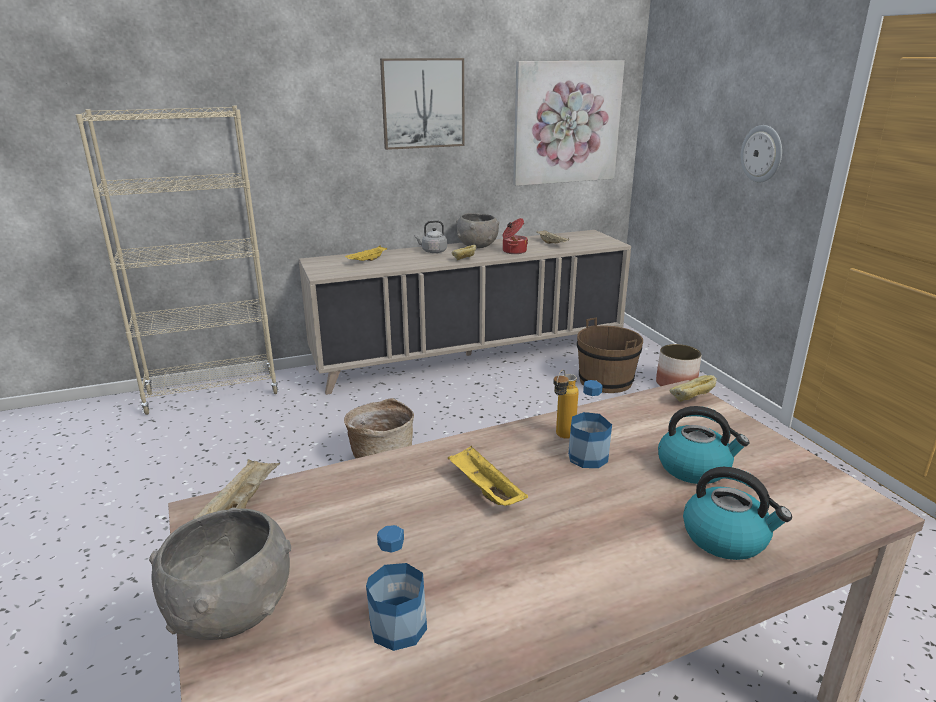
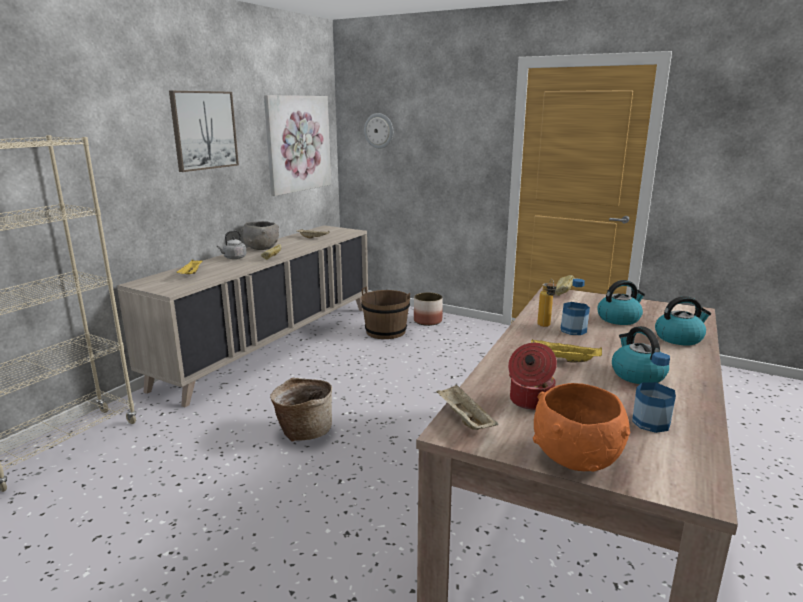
camera: 40 degrees left, 5 degrees down
grey bowl [149,508,291,640] -> orange bowl [533,383,630,472]
cooking pot [503,218,528,254] -> cooking pot moved to [508,343,557,410]
wall clock [741,125,782,183] -> wall clock moved to [364,113,393,149]
none -> kettle [612,326,669,384]

